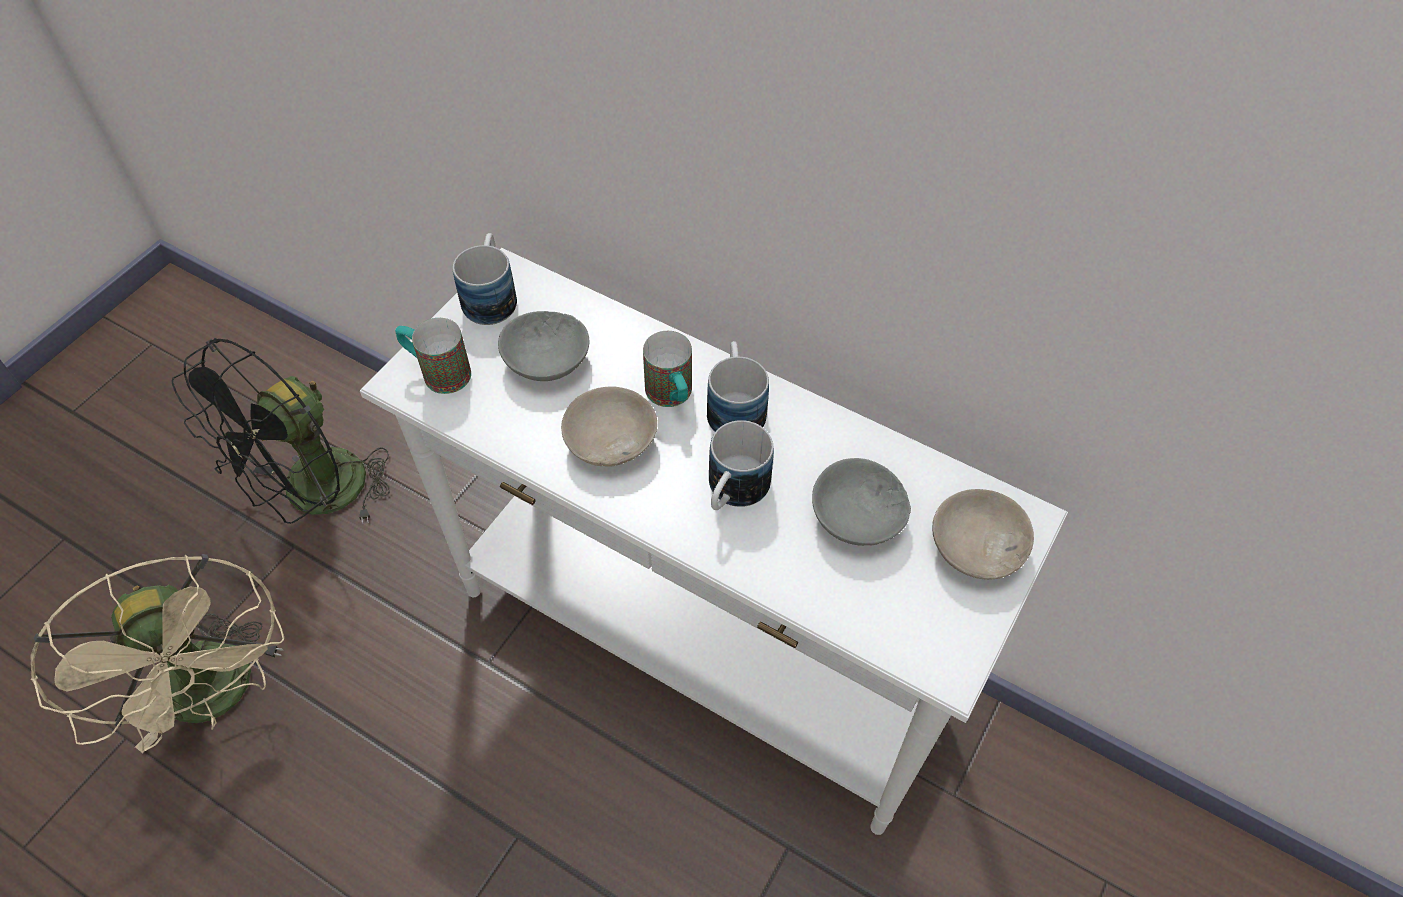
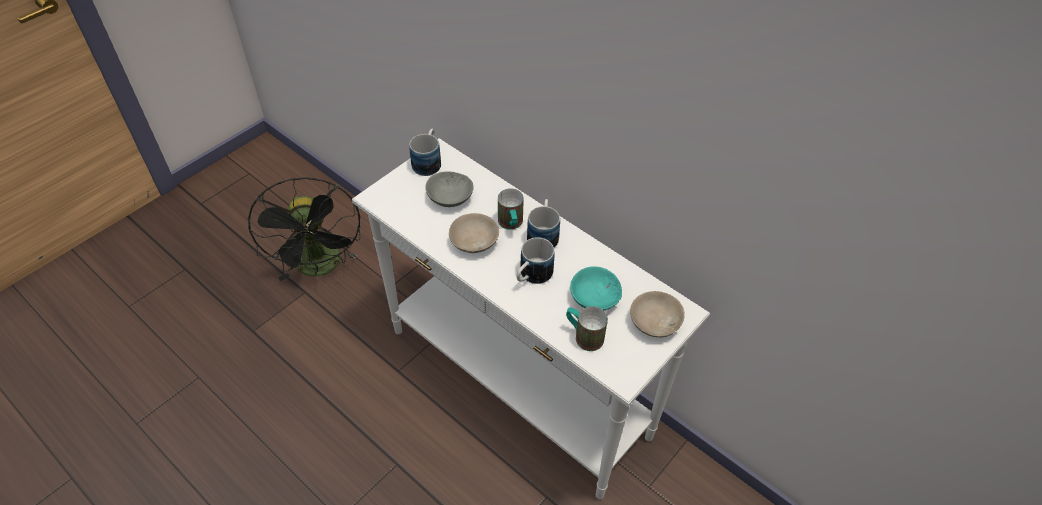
camera: 10 degrees right, 5 degrees down
beige fan [30,554,284,753] -> none
black fan [172,338,390,524] -> black fan turned 60 degrees counterclockwise [248,177,360,281]
mug [395,318,471,394] -> mug moved to [566,306,608,351]
grey bowl [812,458,911,546] -> turquoise bowl [570,266,622,310]

